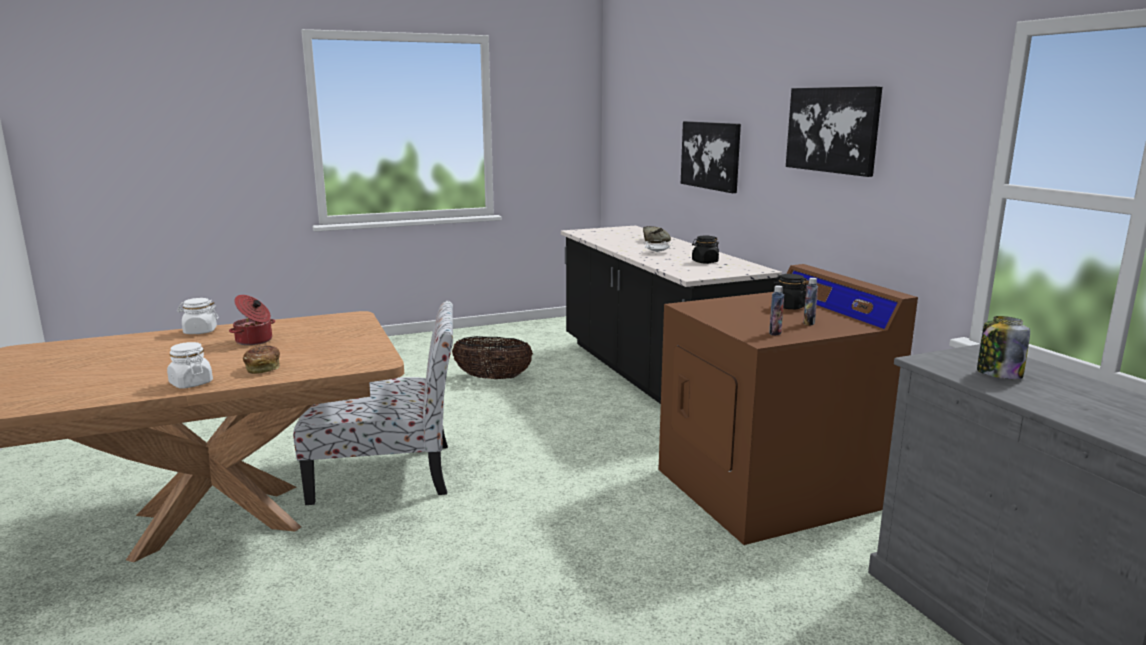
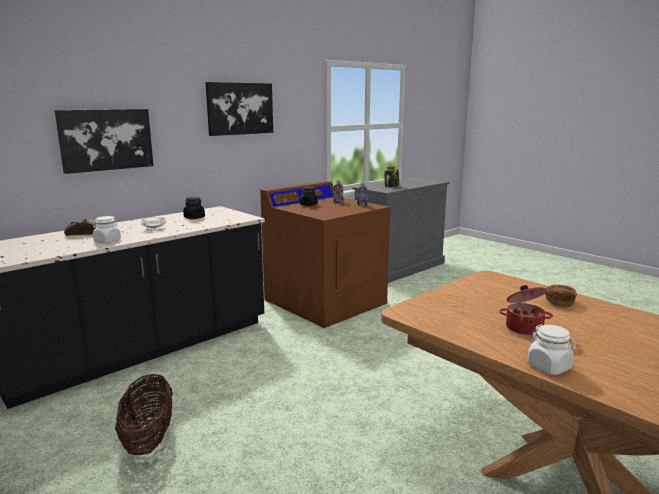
camera: 110 degrees left, 0 degrees up
white jar [167,342,213,389] -> white jar moved to [93,216,121,243]
chair [293,301,453,505] -> none

